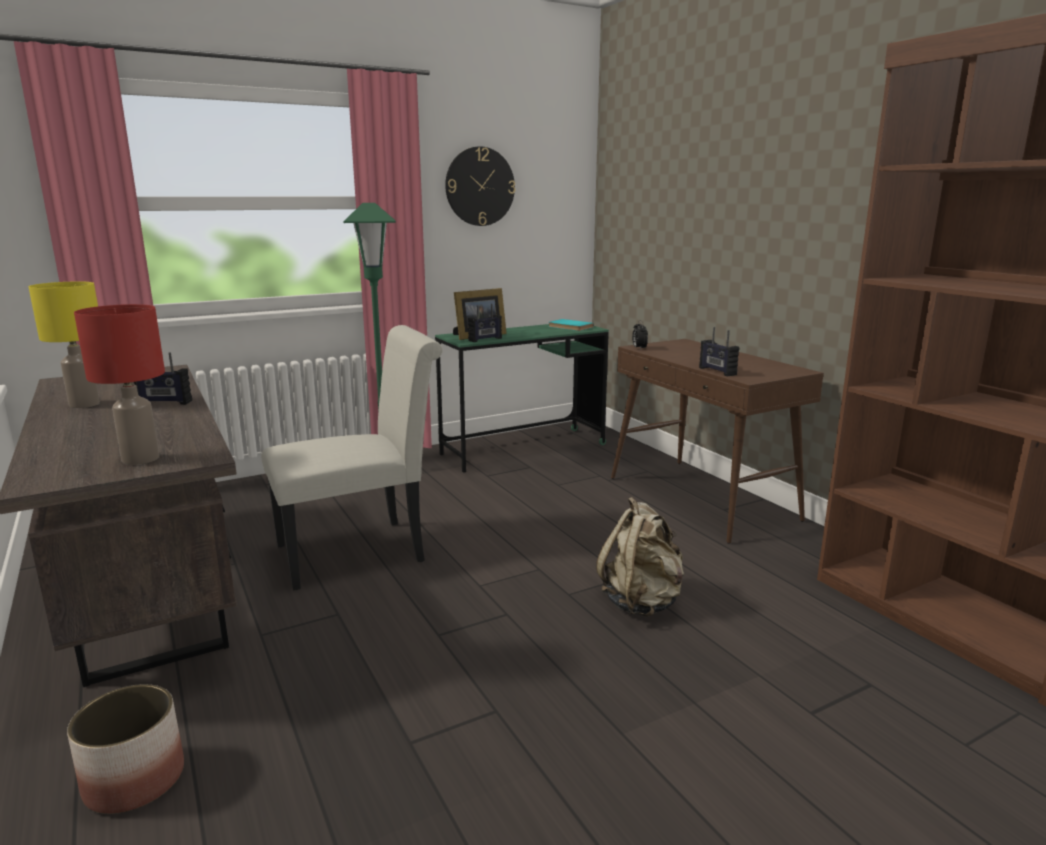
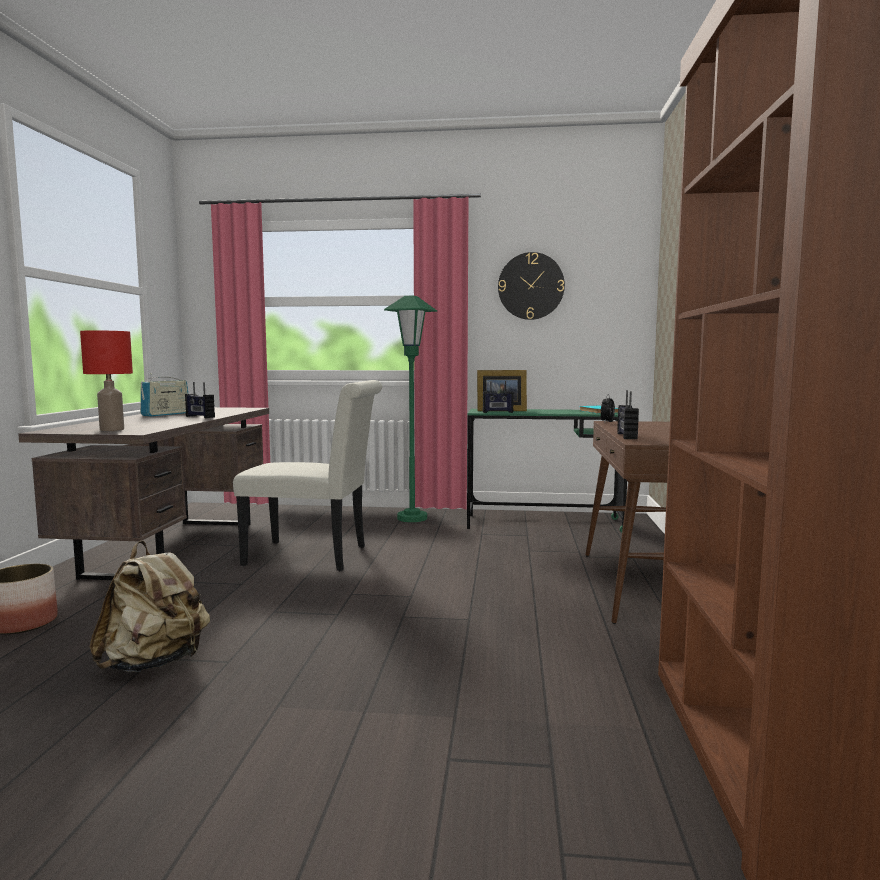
camera: 35 degrees right, 10 degrees down
yellow table lamp [29,281,100,408] -> radio [140,373,188,416]
beige backpack [596,497,684,617] -> beige backpack moved to [90,541,210,672]

